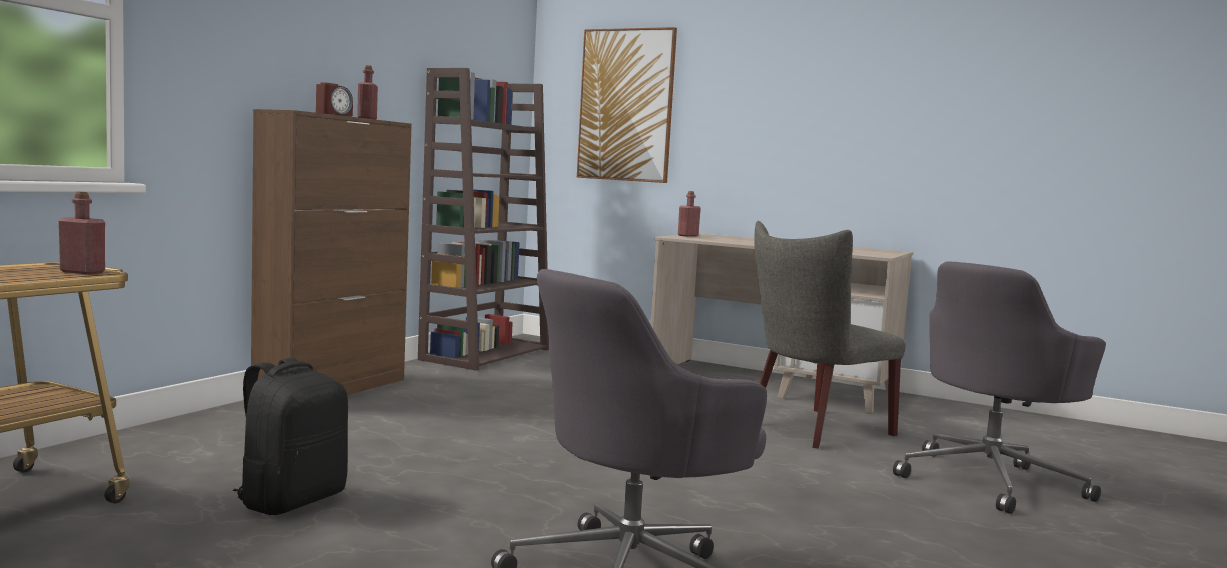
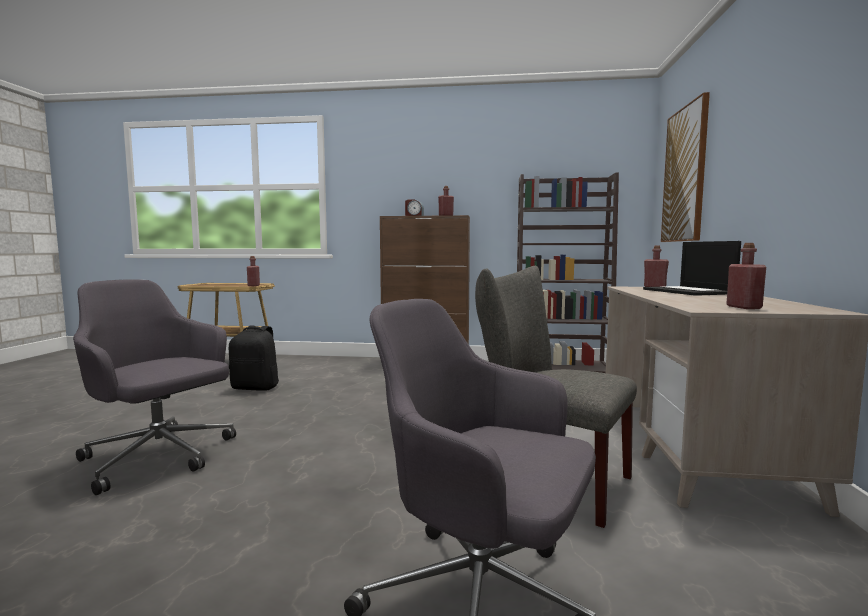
camera: 70 degrees right, 0 degrees up
none -> laptop [643,241,741,296]
none -> red bottle [726,243,766,309]

